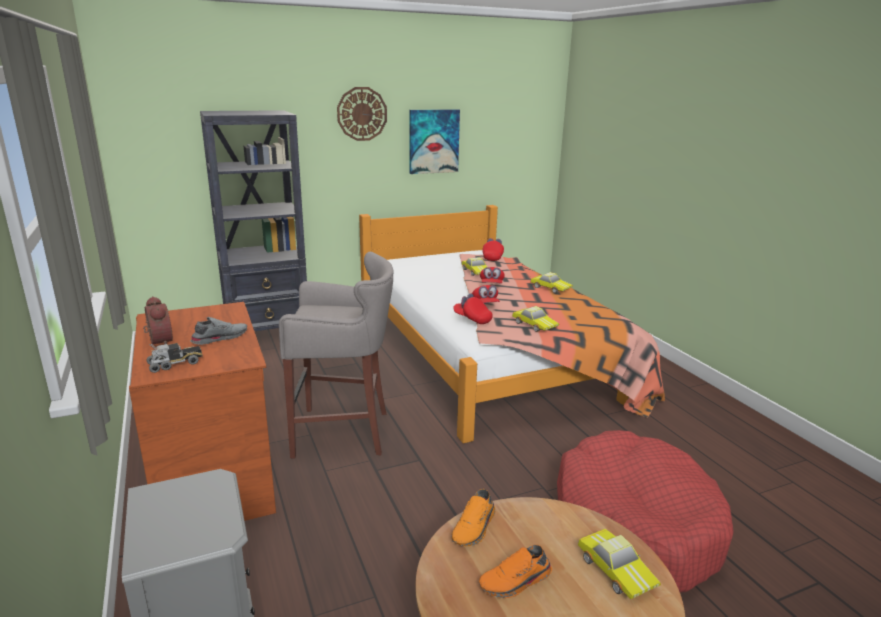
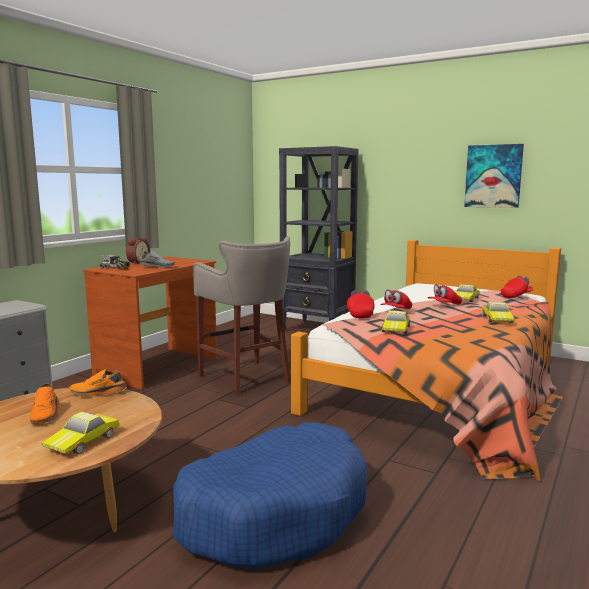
camera: 55 degrees right, 10 degrees down
wall clock [337,87,387,141] -> none
orange shoe [479,545,552,598] -> orange shoe turned 135 degrees counterclockwise [30,383,59,424]
red dog bed [557,430,734,593] -> blue dog bed [172,422,367,568]

